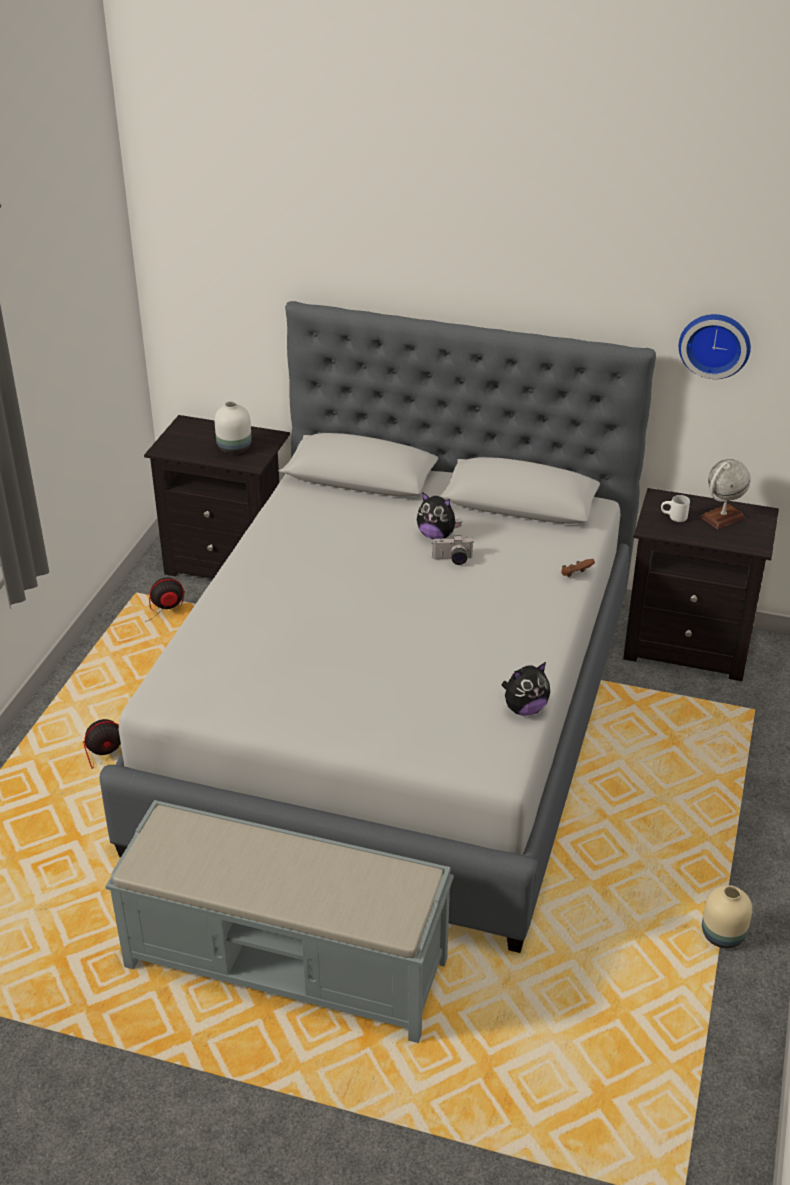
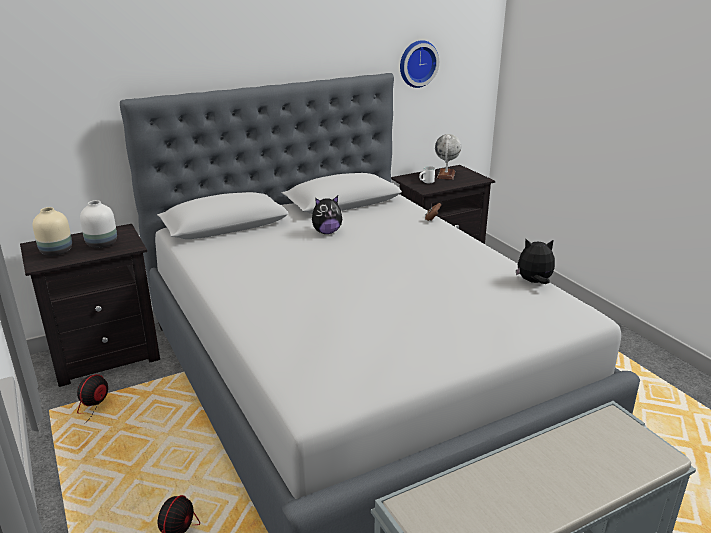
camera: 45 degrees left, 10 degrees down
camera [432,535,473,565] -> none
plush toy [502,662,550,716] -> plush toy turned 105 degrees counterclockwise [516,239,555,284]
beige vase [702,886,752,948] -> beige vase moved to [33,207,72,256]

